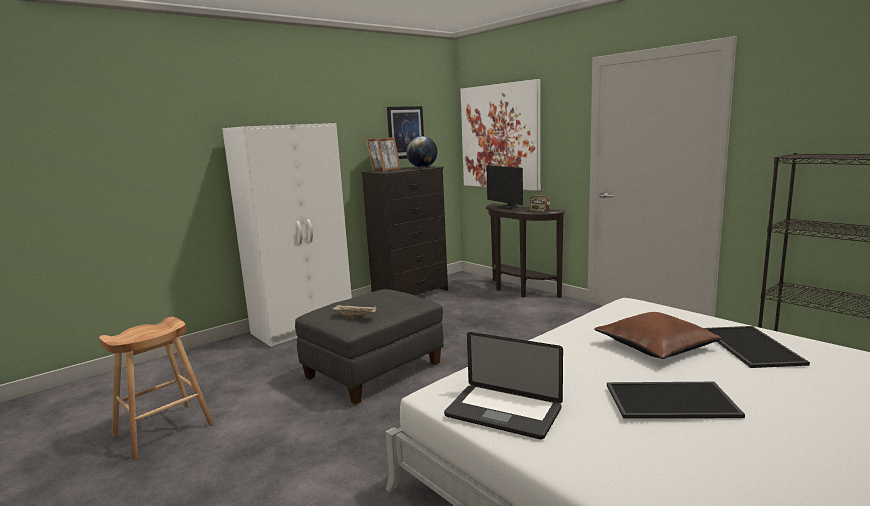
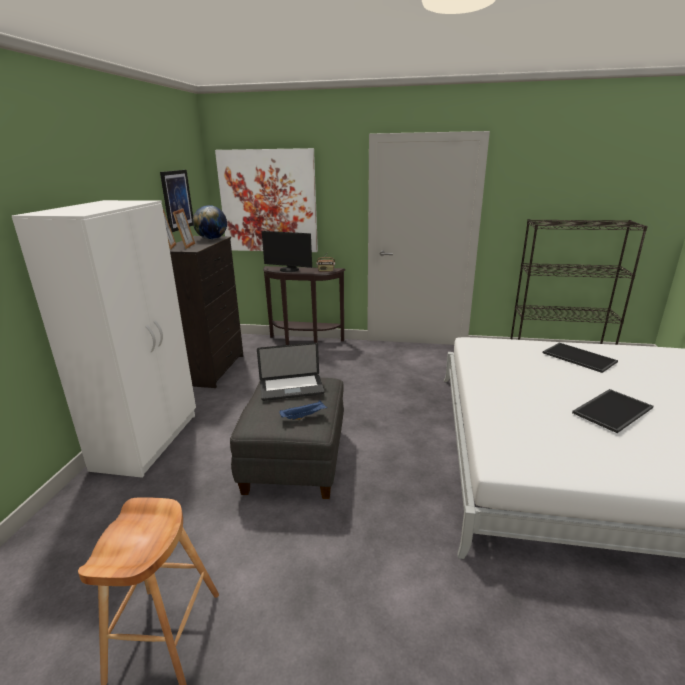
camera: 40 degrees left, 10 degrees up
beige tray [332,305,377,317] -> blue tray [279,400,327,420]
laptop [444,332,563,440] -> laptop moved to [257,342,324,401]
brown pillow [594,312,721,359] -> none

